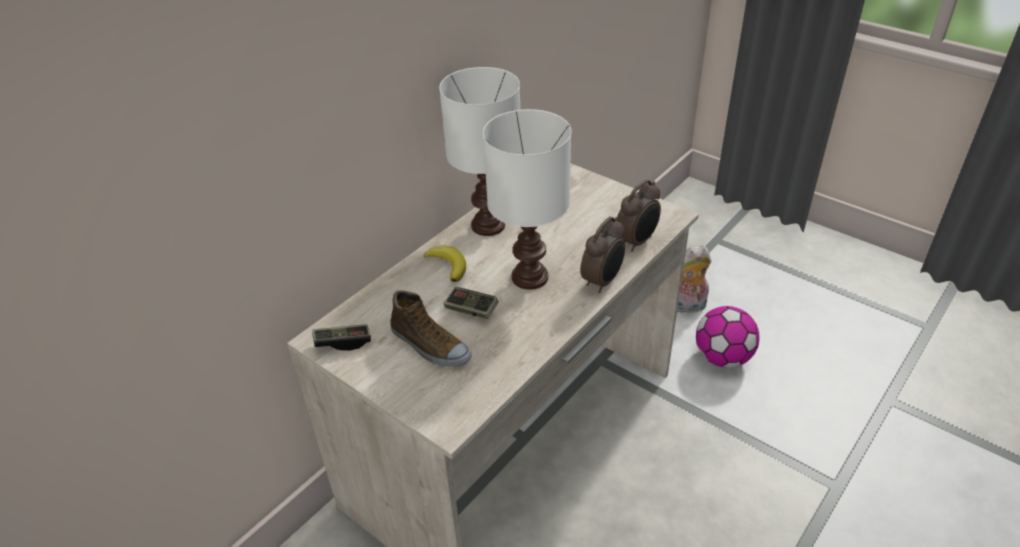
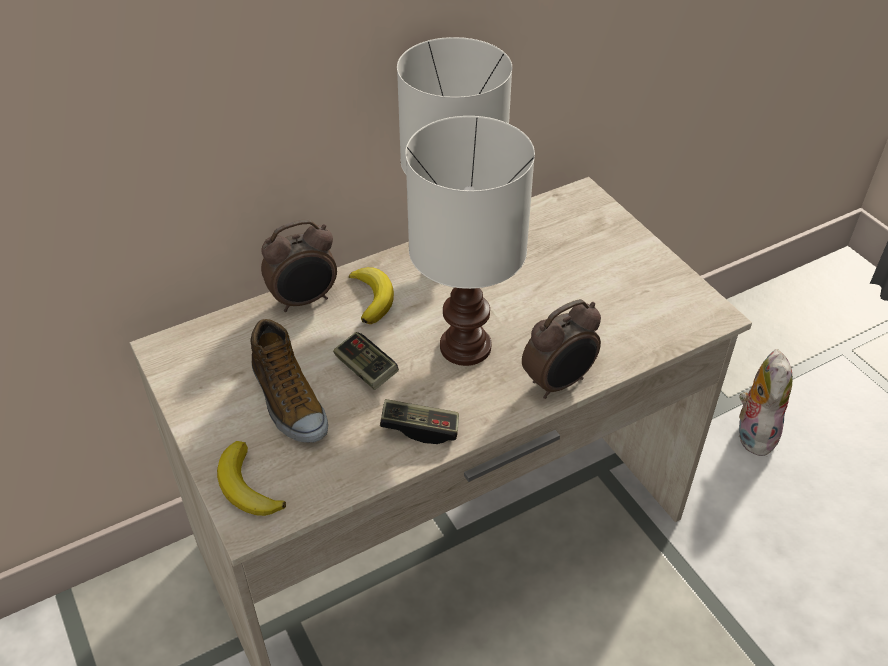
camera: 20 degrees right, 5 degrees up
game controller [313,324,371,351] -> game controller moved to [380,399,459,444]
alarm clock [617,180,661,252] -> alarm clock moved to [261,219,337,312]
plush toy [677,245,711,313] -> plush toy turned 90 degrees clockwise [738,349,793,456]
football [696,306,760,368] -> none
none -> banana [217,441,286,516]

